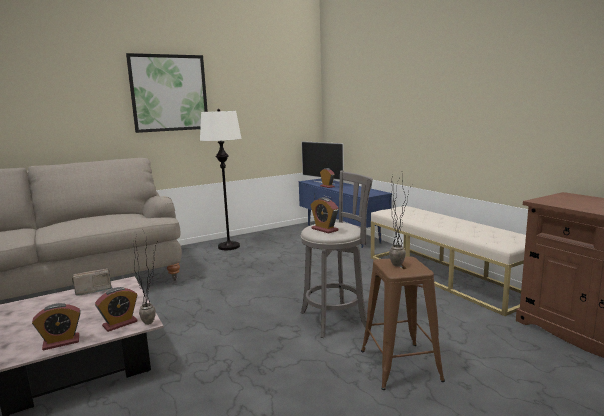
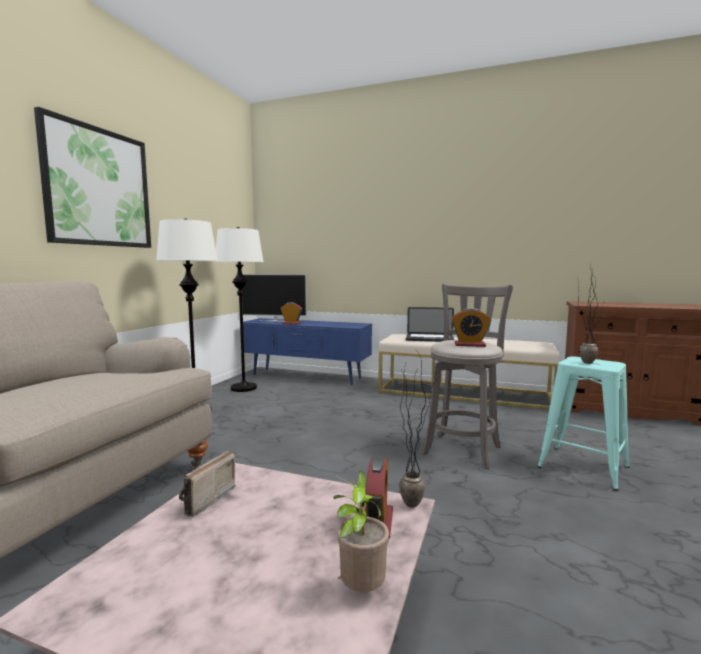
camera: 40 degrees left, 5 degrees down
alarm clock [32,303,81,350] -> potted plant [333,471,389,592]
brown stool [361,256,445,390] -> turquoise stool [537,356,630,491]
none -> white floor lamp [214,227,263,392]
none -> laptop [406,307,454,342]

